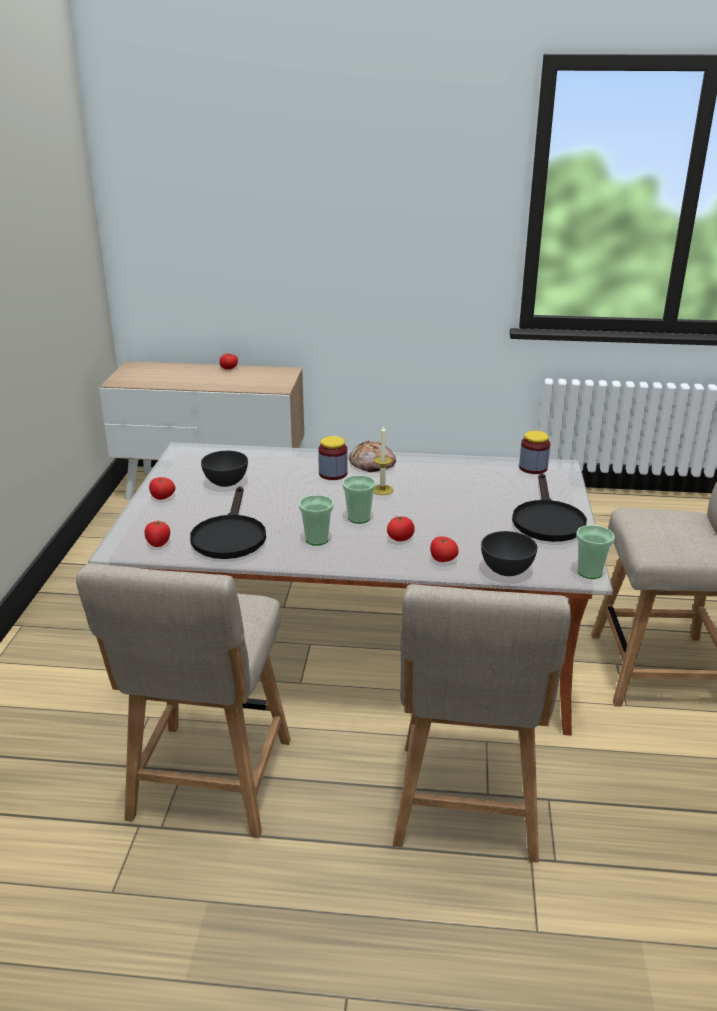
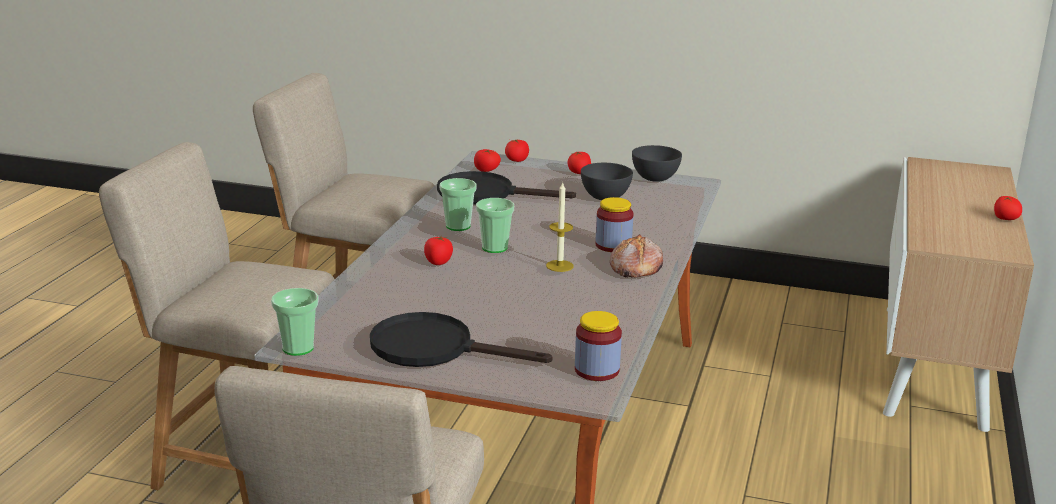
camera: 100 degrees right, 5 degrees down
tomato [430,537,459,562] -> tomato moved to [505,139,529,162]
grey bowl [481,531,537,576] -> grey bowl moved to [632,145,682,182]

